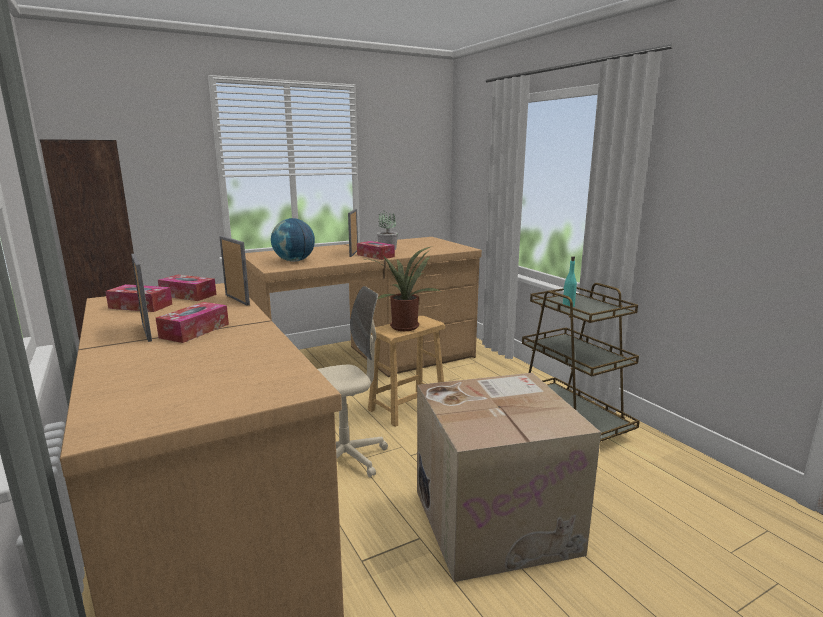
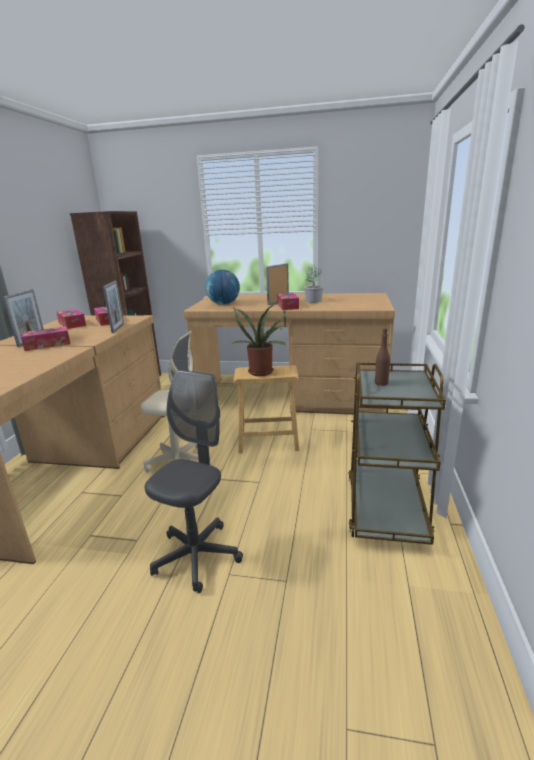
camera: 40 degrees right, 5 degrees up
cardboard box [417,373,601,582] -> grey office chair [145,370,243,593]
turquoise bottle [563,256,577,307] -> brown bottle [375,328,390,386]

